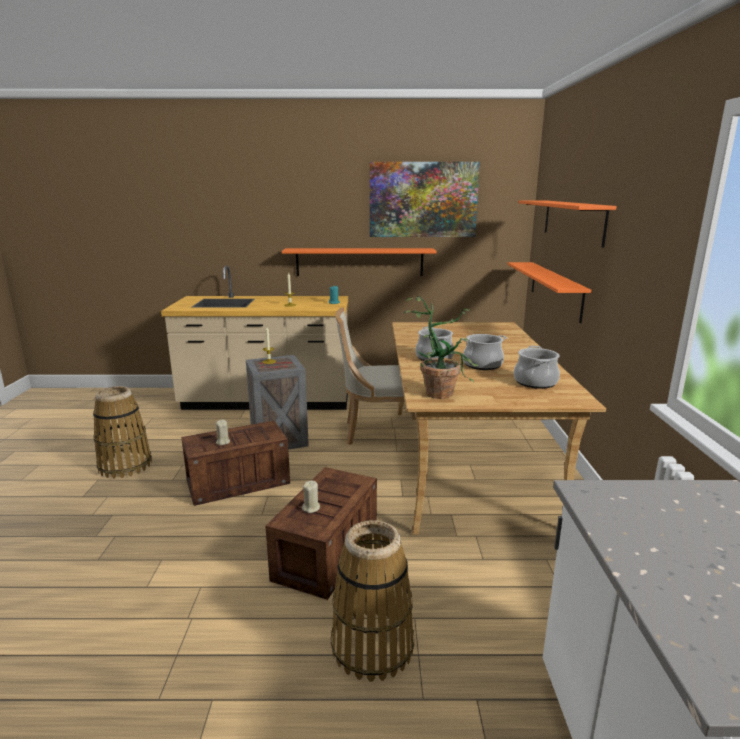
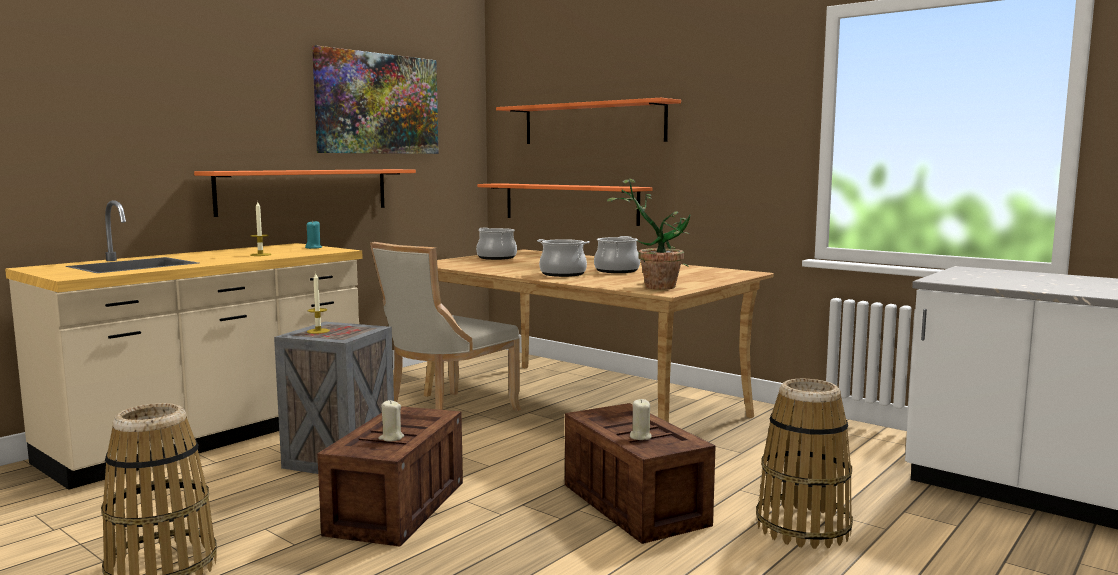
camera: 50 degrees left, 10 degrees down
cooking pot [514,346,560,389] -> cooking pot moved to [476,227,517,260]

